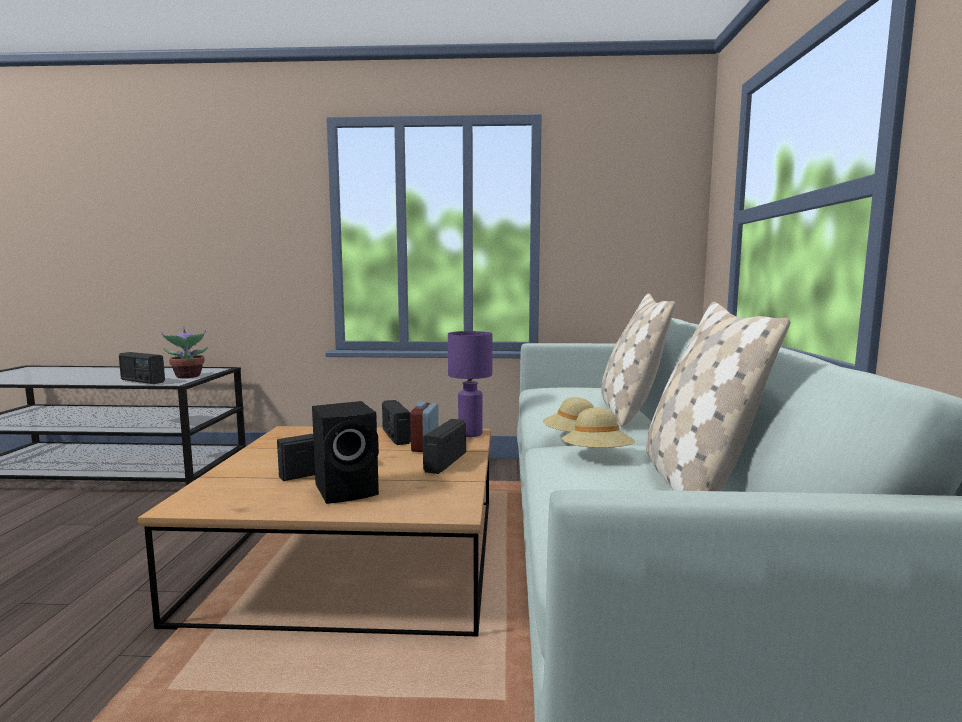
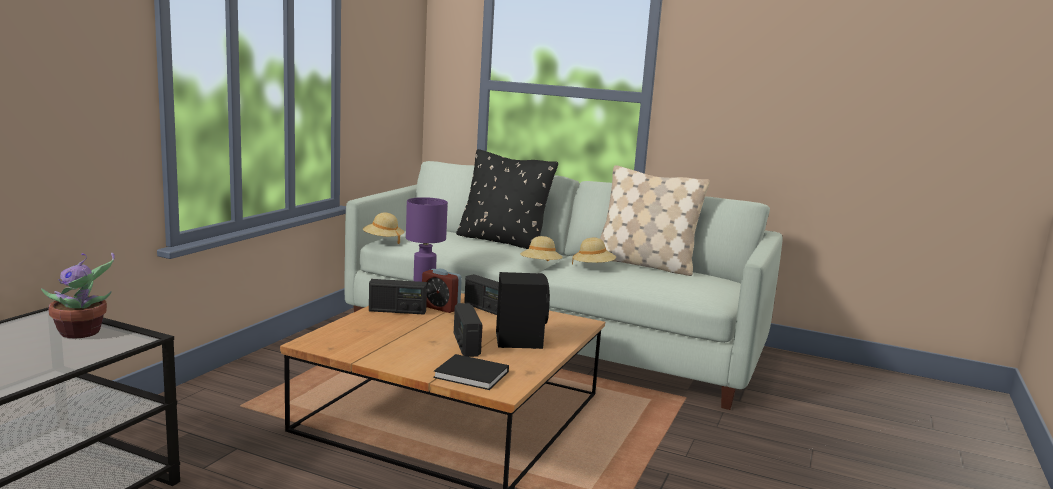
camera: 70 degrees left, 5 degrees up
radio [119,352,165,384] -> none
beige pillow [601,293,676,427] -> black pillow [456,149,558,249]
none -> beige hat [363,212,404,244]
none -> black book [433,354,509,390]

